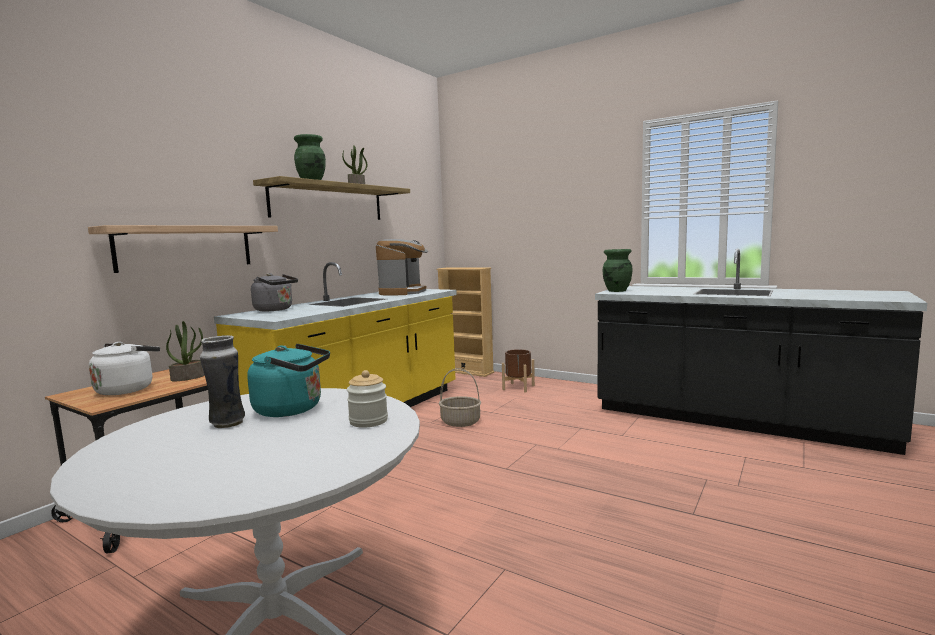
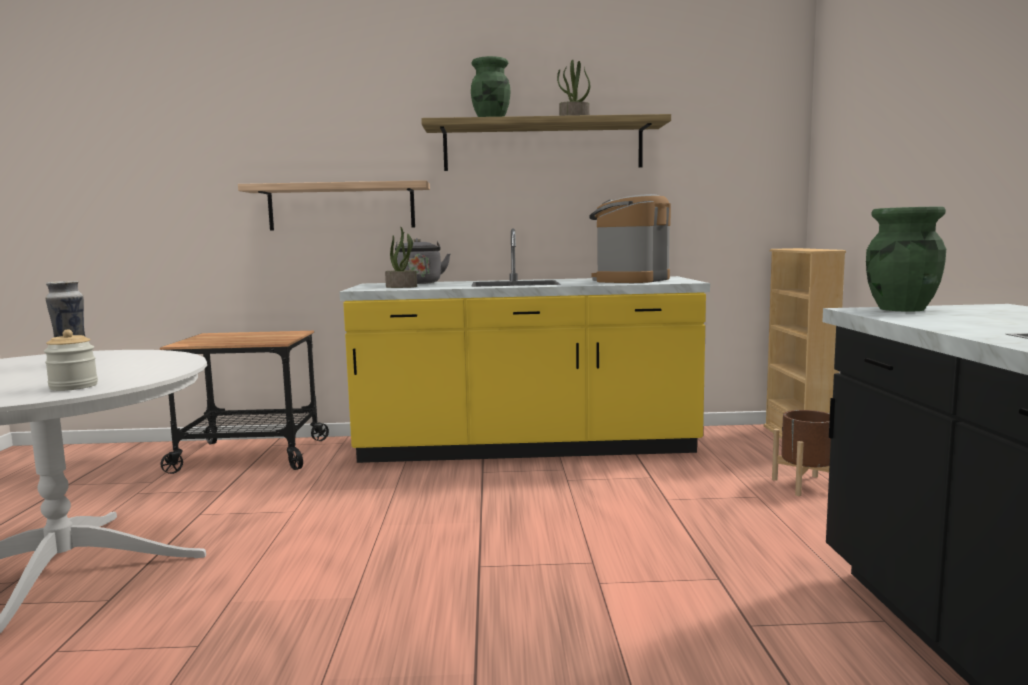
camera: 55 degrees right, 0 degrees up
white kettle [89,342,160,395] -> none
potted plant [166,321,205,381] -> potted plant moved to [385,227,417,288]
turquoise kettle [247,344,330,417] -> none
coffee machine [376,239,428,295] -> coffee machine turned 150 degrees clockwise [589,194,671,283]
basket [439,368,481,427] -> none

